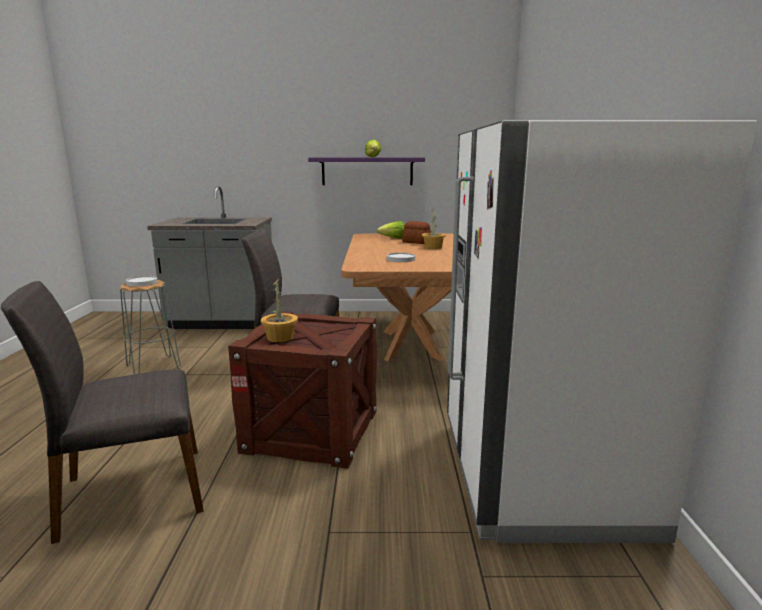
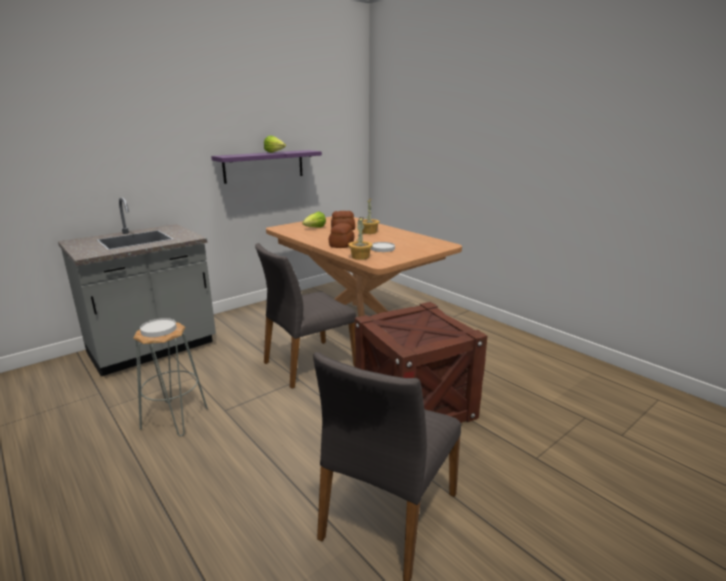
camera: 40 degrees left, 5 degrees up
potted plant [261,278,298,342] -> potted plant moved to [348,217,373,260]
white fridge [447,120,757,543] -> none
none -> bread [329,223,355,248]

